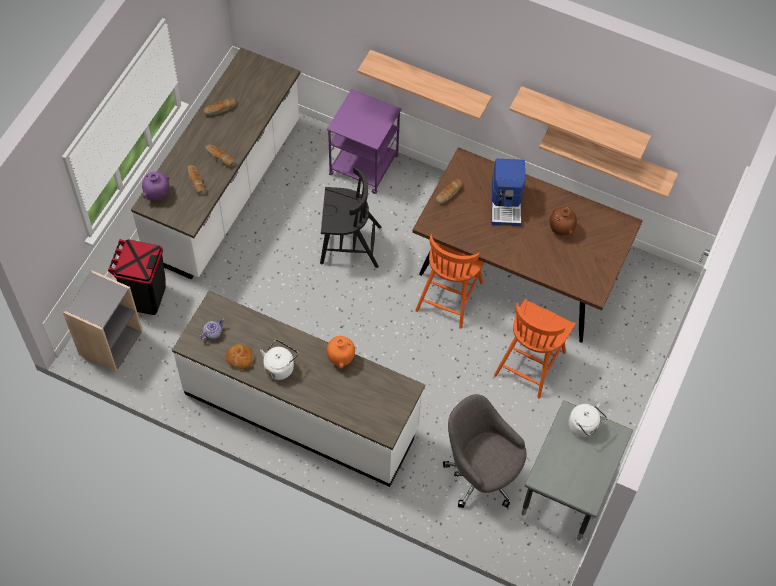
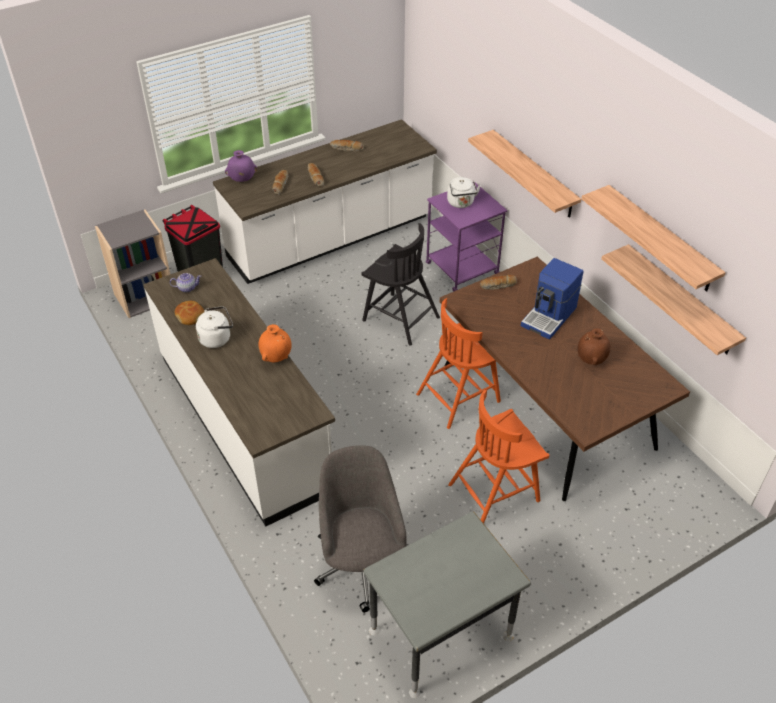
camera: 35 degrees right, 15 degrees down
white kettle [569,404,607,437] -> white kettle moved to [447,177,481,208]

